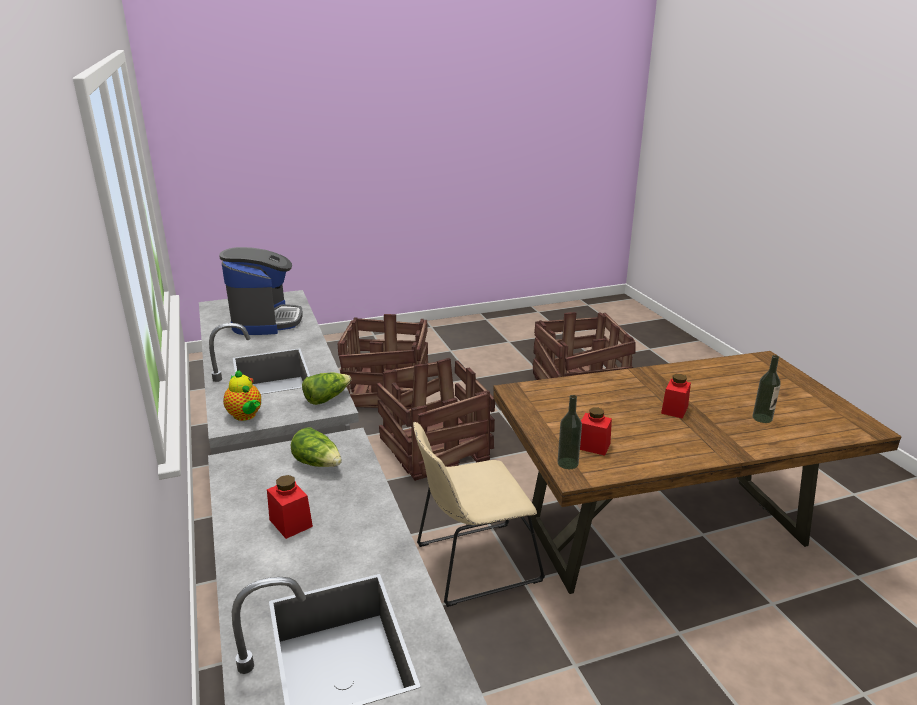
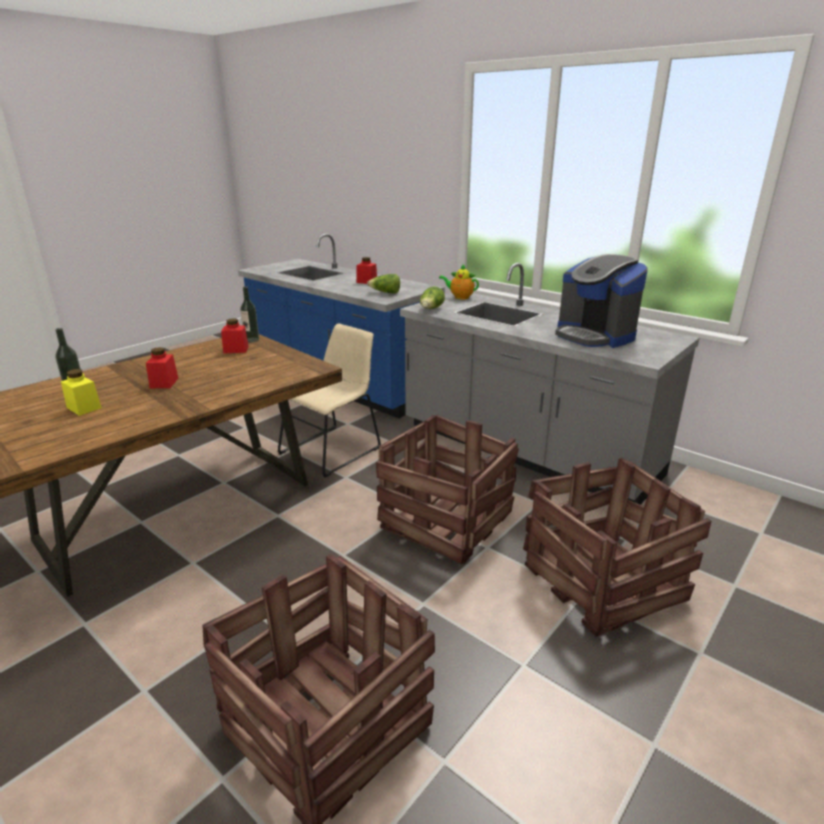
camera: 150 degrees right, 0 degrees up
none -> yellow jar [61,369,102,416]

